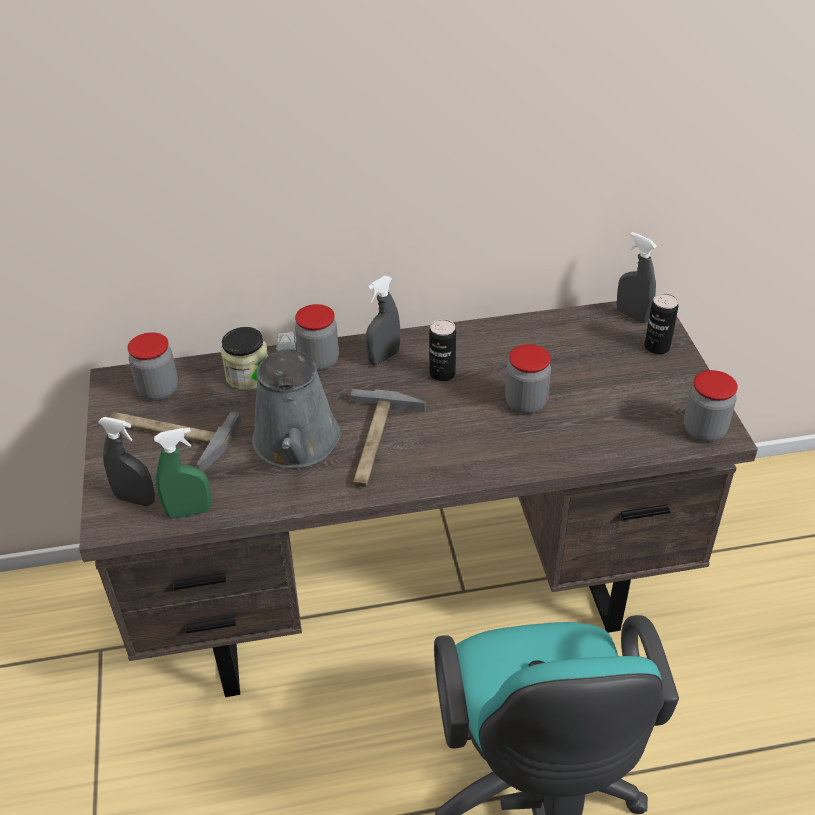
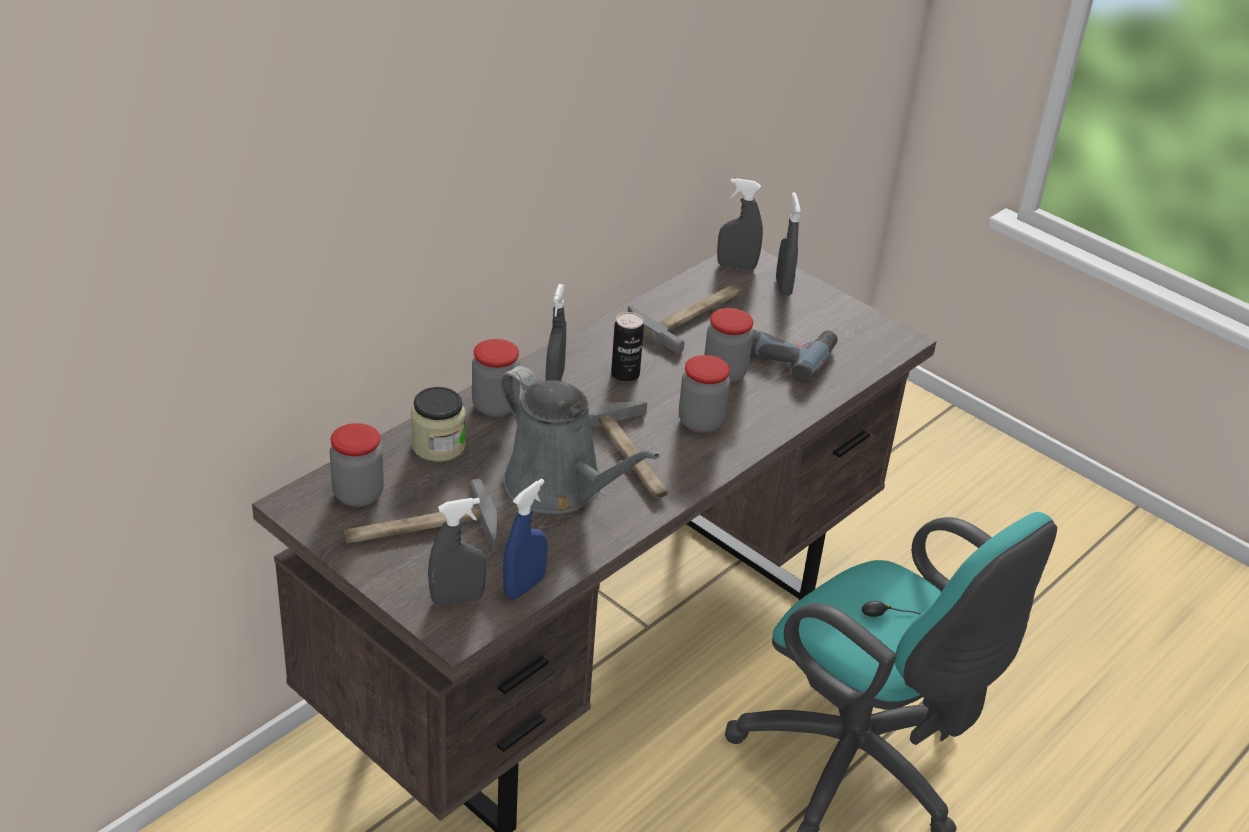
camera: 40 degrees left, 5 degrees down
green spray bottle [154,428,211,519] -> blue spray bottle [503,479,547,599]
can [644,293,678,355] -> grey spray bottle [776,192,801,296]
jar [684,370,738,442] -> jar moved to [679,355,730,433]
none -> hammer [628,284,741,354]
none -> power drill [751,329,838,383]

